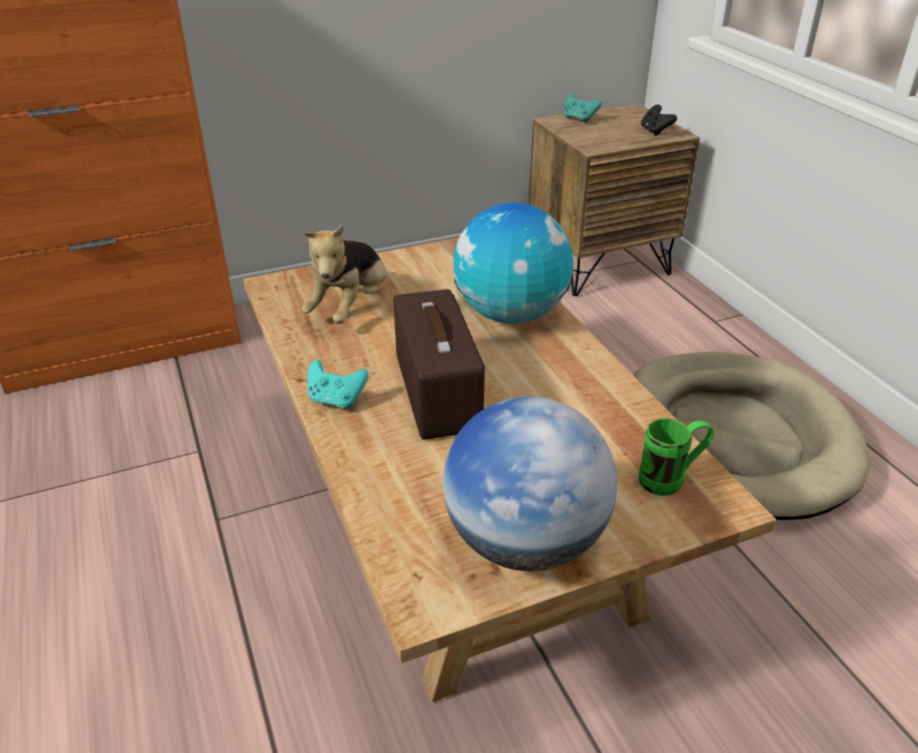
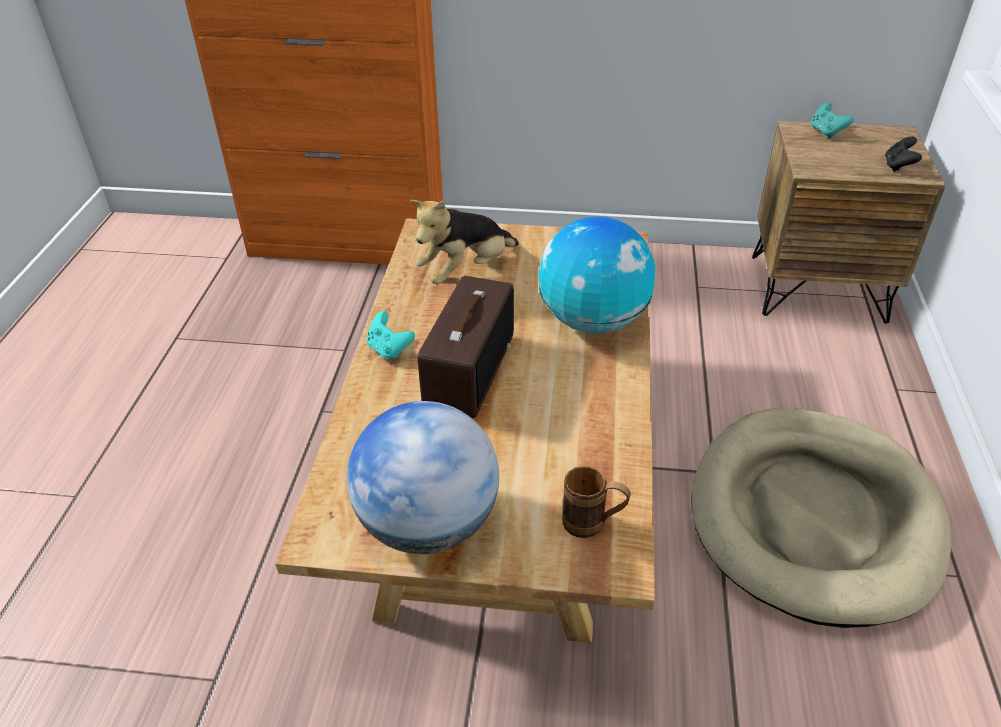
camera: 30 degrees right, 5 degrees up
green mug [639,418,714,496] -> brown mug [562,466,631,538]

